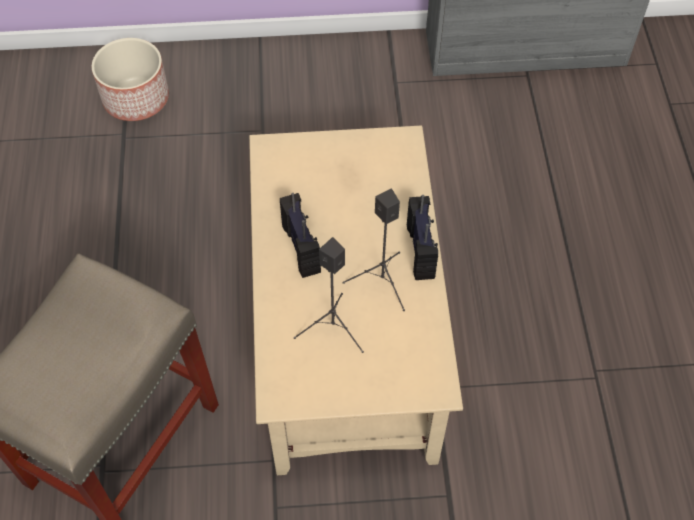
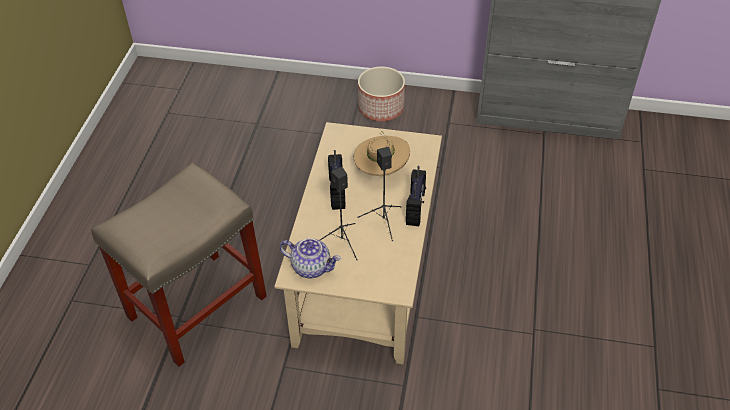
camera: 15 degrees right, 10 degrees down
planter [91,38,169,121] -> planter moved to [358,67,405,121]
none -> teapot [279,238,341,278]
none -> beige hat [354,131,410,176]

